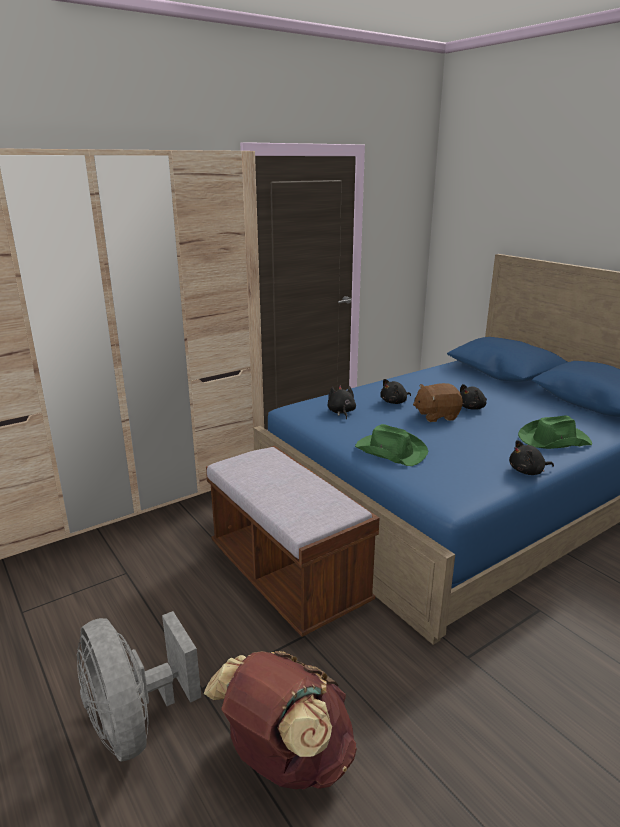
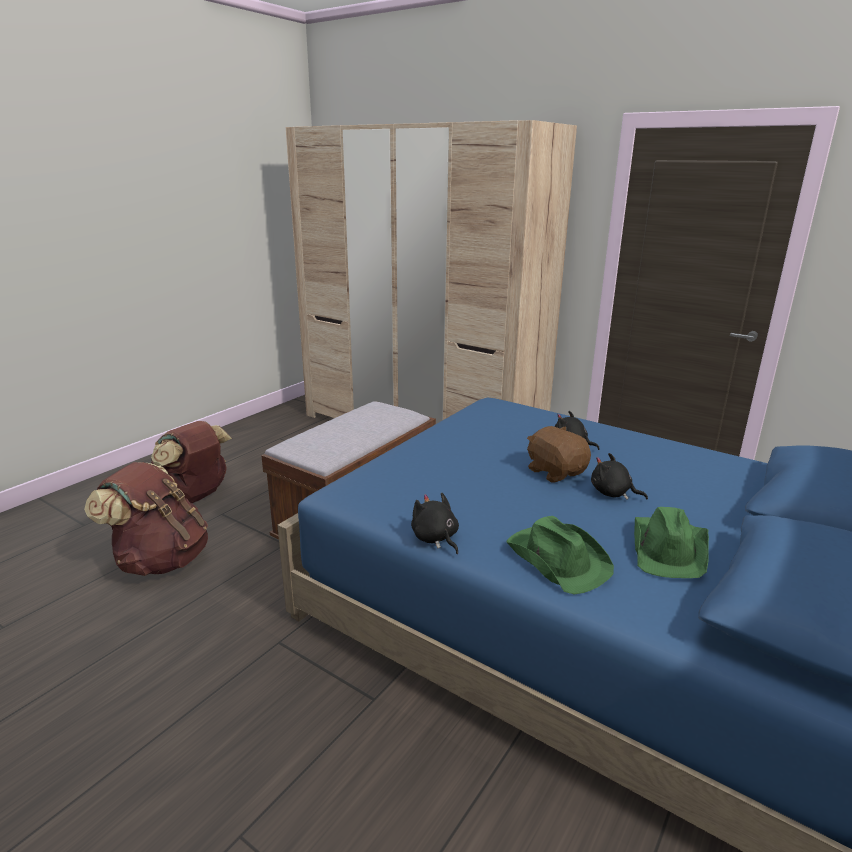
camera: 70 degrees right, 0 degrees up
grey fan [77,611,201,762] -> brown backpack [151,421,232,503]
black plush toy [328,386,356,419] -> none
green hat [355,424,428,466] -> green hat moved to [634,507,709,578]

